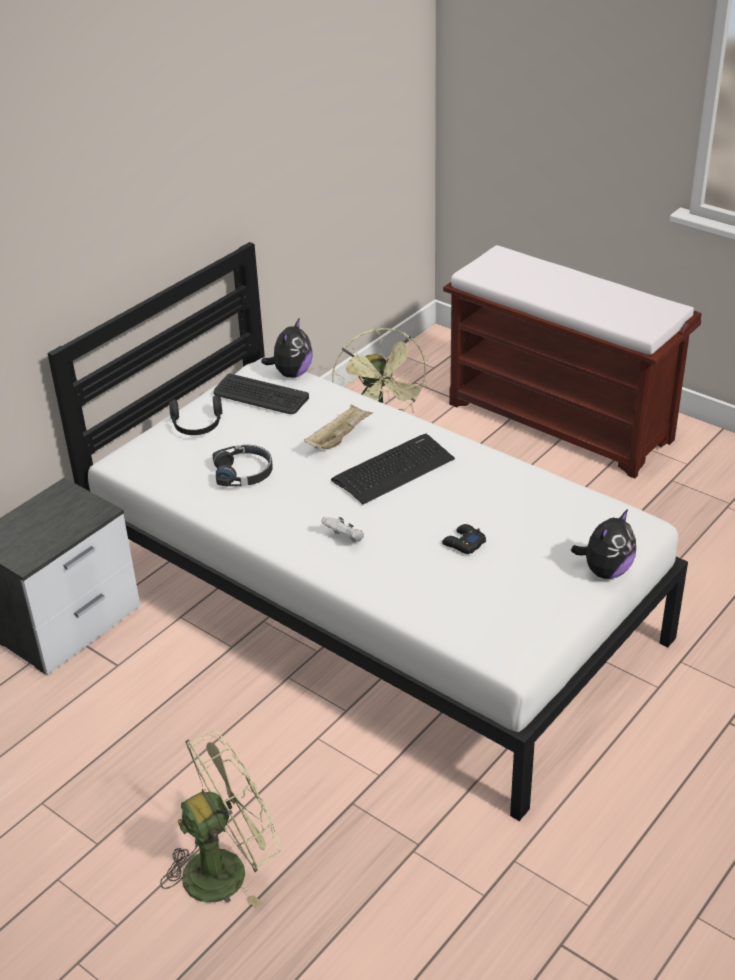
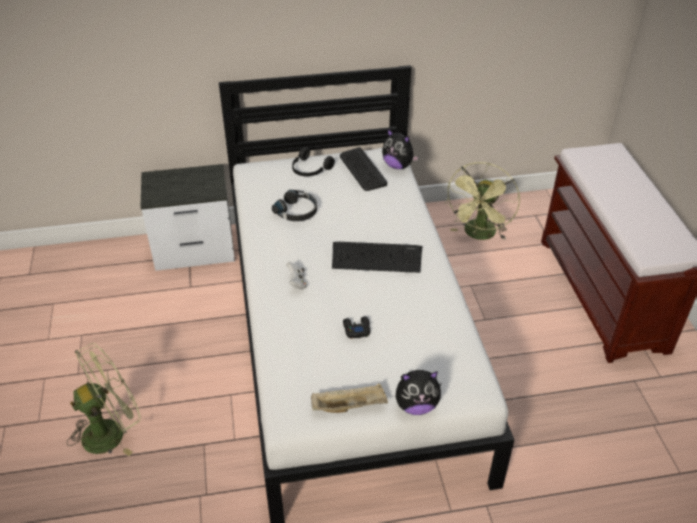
camera: 40 degrees right, 5 degrees up
green fan [160,730,281,908] -> green fan turned 45 degrees counterclockwise [67,343,141,456]
plush toy [261,317,313,378] -> plush toy turned 60 degrees clockwise [382,129,419,169]
beige tray [304,404,373,449] -> beige tray moved to [311,383,388,413]

